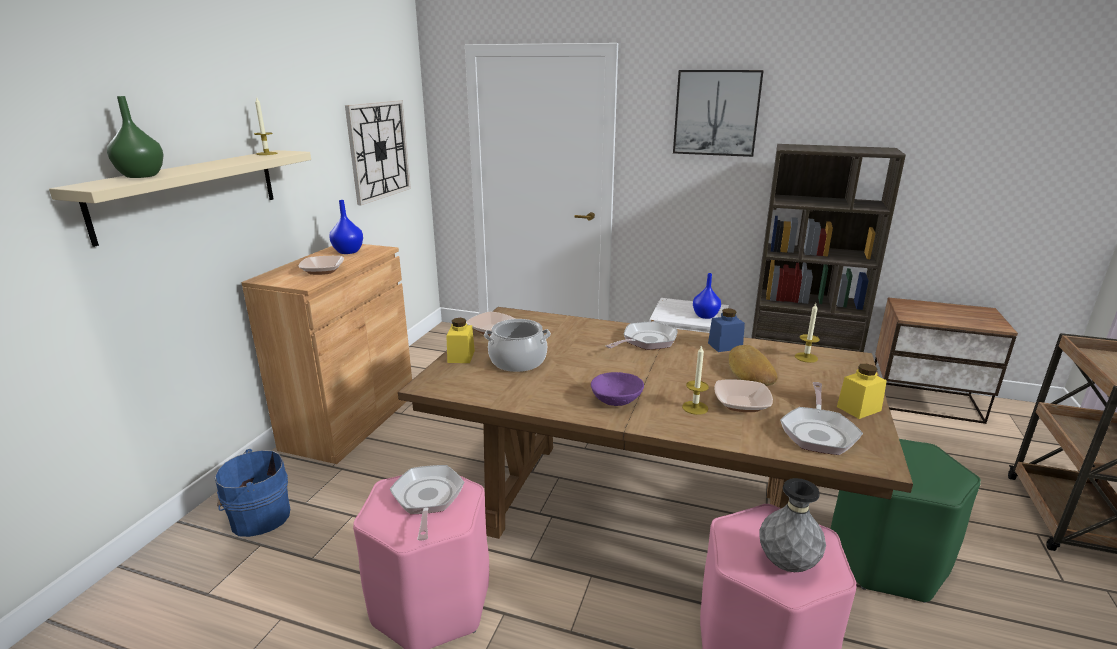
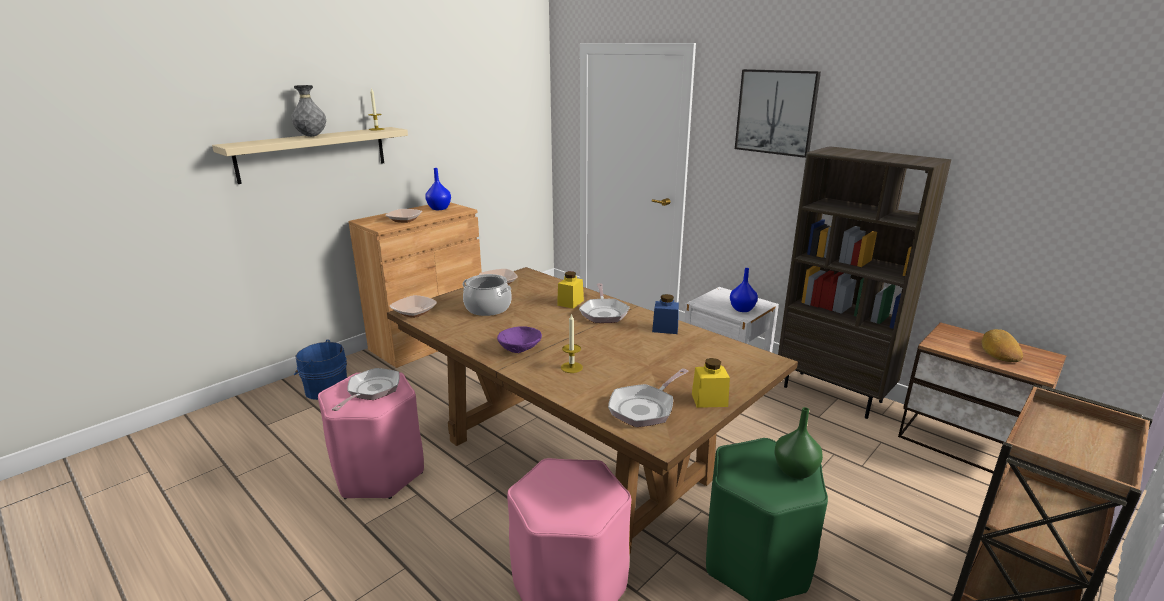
camera: 25 degrees right, 0 degrees up
green vase [107,96,164,178] -> green vase moved to [774,407,823,479]
wall clock [345,100,411,205] -> none
yellow jar [446,318,475,363] -> yellow jar moved to [557,271,584,309]
frying pan [606,321,677,350] -> frying pan turned 105 degrees clockwise [579,283,630,323]
bowl [714,380,773,412] -> bowl moved to [390,295,437,318]
bread [729,345,778,386] -> bread moved to [982,329,1023,362]
grey vase [759,478,826,572] -> grey vase moved to [291,85,326,137]
candle [795,303,820,363] -> none

